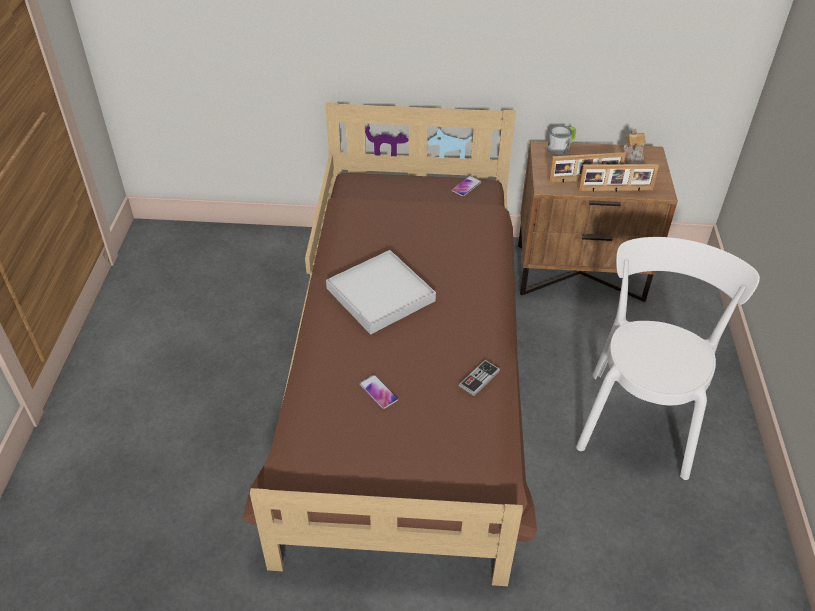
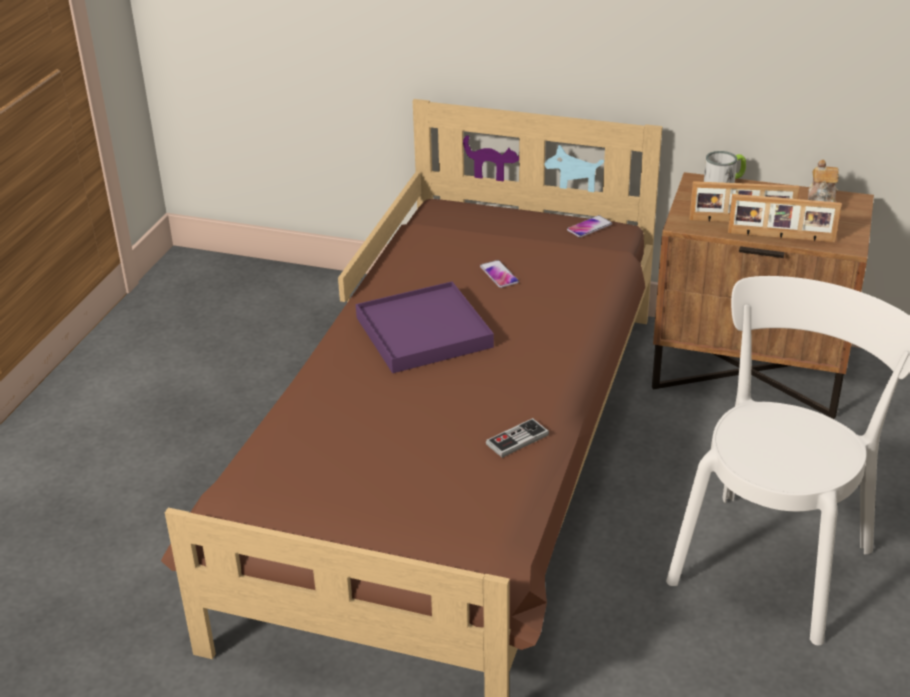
camera: 15 degrees right, 10 degrees down
white tray [326,250,436,335] -> purple tray [356,281,494,373]
phone [360,375,398,409] -> phone moved to [480,260,519,288]

